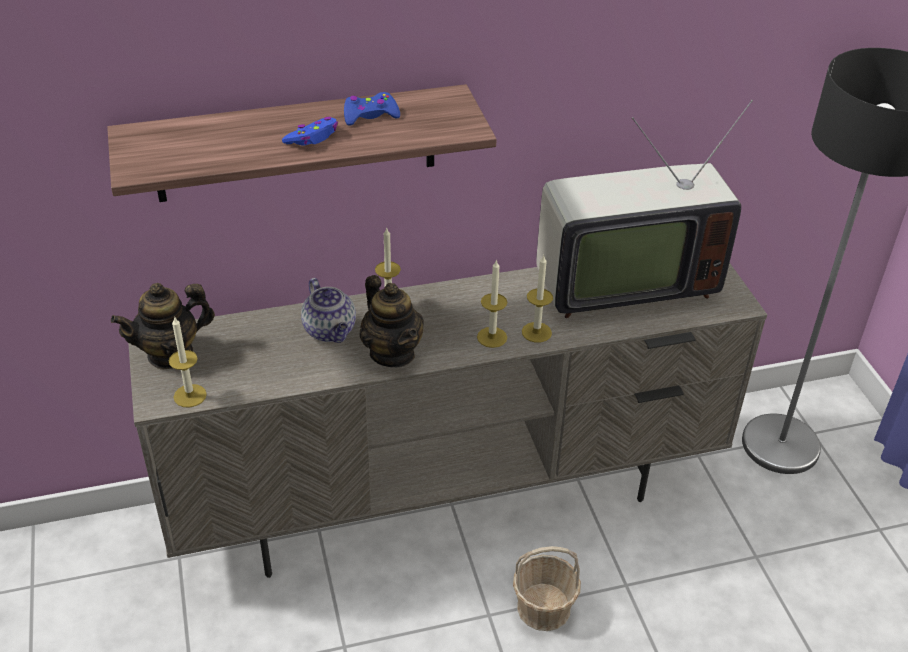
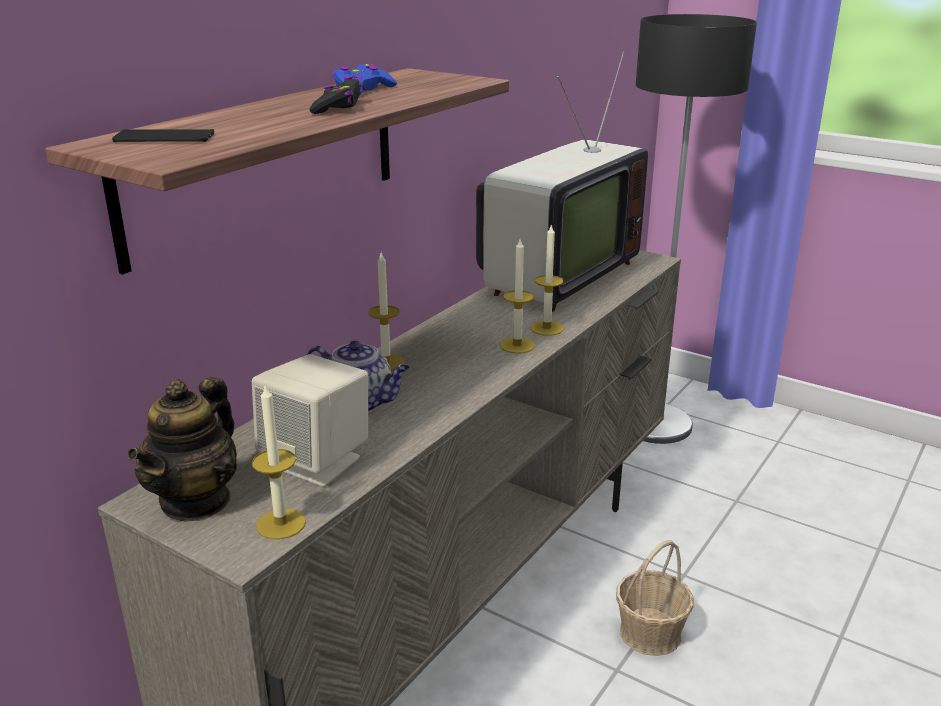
camera: 40 degrees left, 15 degrees down
blue game controller [282,117,338,145] -> black game controller [310,76,362,114]
teapot [360,275,424,367] -> none
none -> phone [112,129,214,142]
none -> beige speaker [252,354,368,487]

